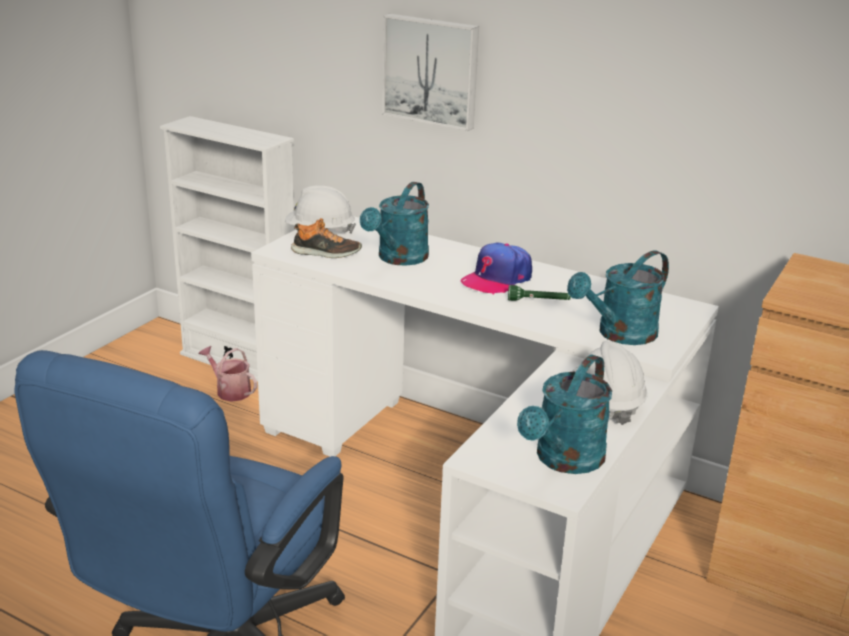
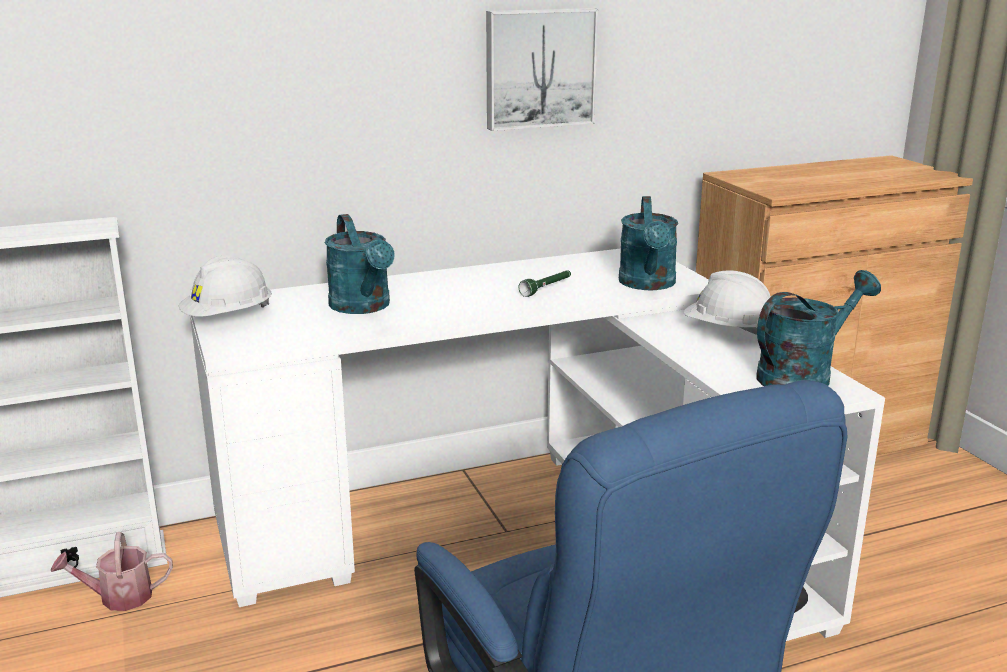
camera: 50 degrees left, 5 degrees down
shoe [291,218,362,258] -> none
picture [382,14,479,131] -> picture moved to [486,8,598,131]
cap [460,243,532,295] -> none
turquoise watering can [517,354,612,474] -> turquoise watering can turned 105 degrees counterclockwise [756,270,881,386]

